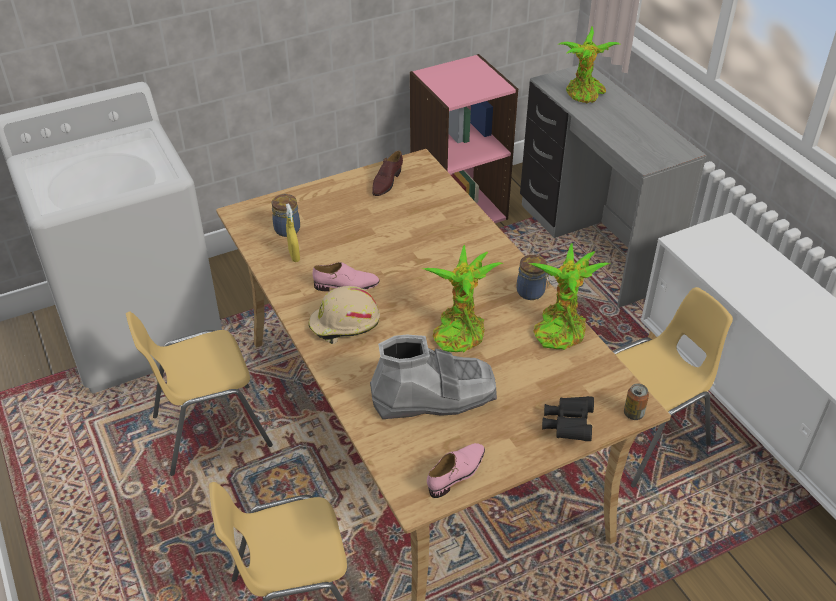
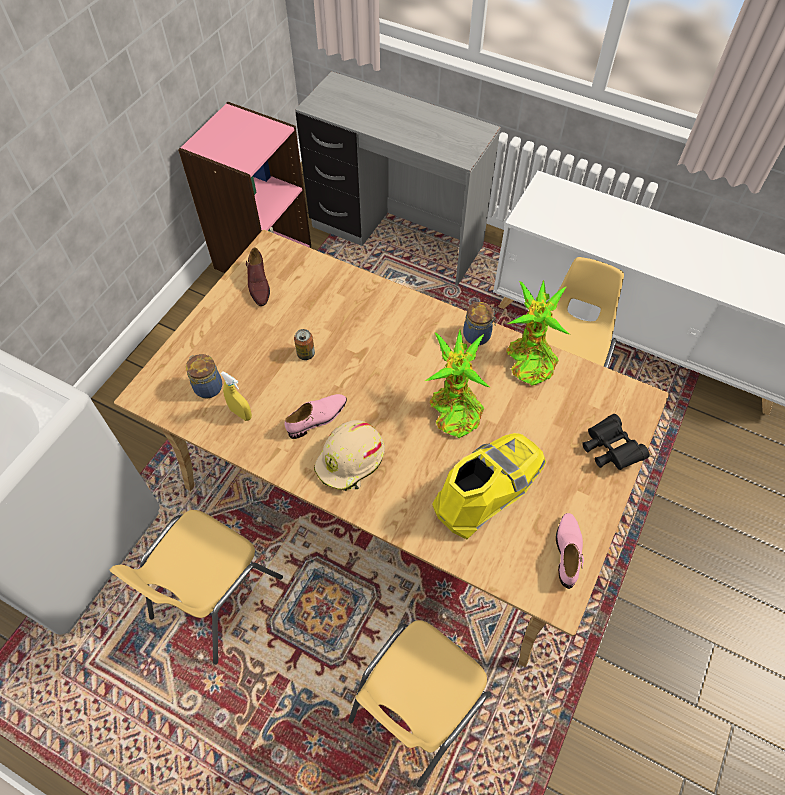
camera: 35 degrees left, 15 degrees up
grey boot [370,335,497,419] -> yellow boot [432,433,546,539]
potted plant [557,26,622,104] -> none
can [624,384,649,420] -> can moved to [294,329,315,360]

